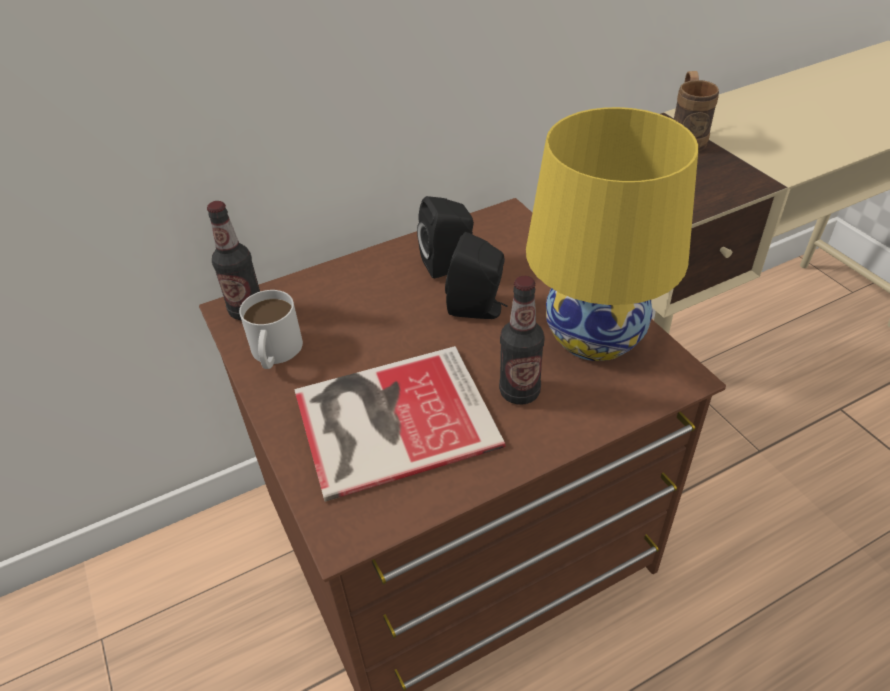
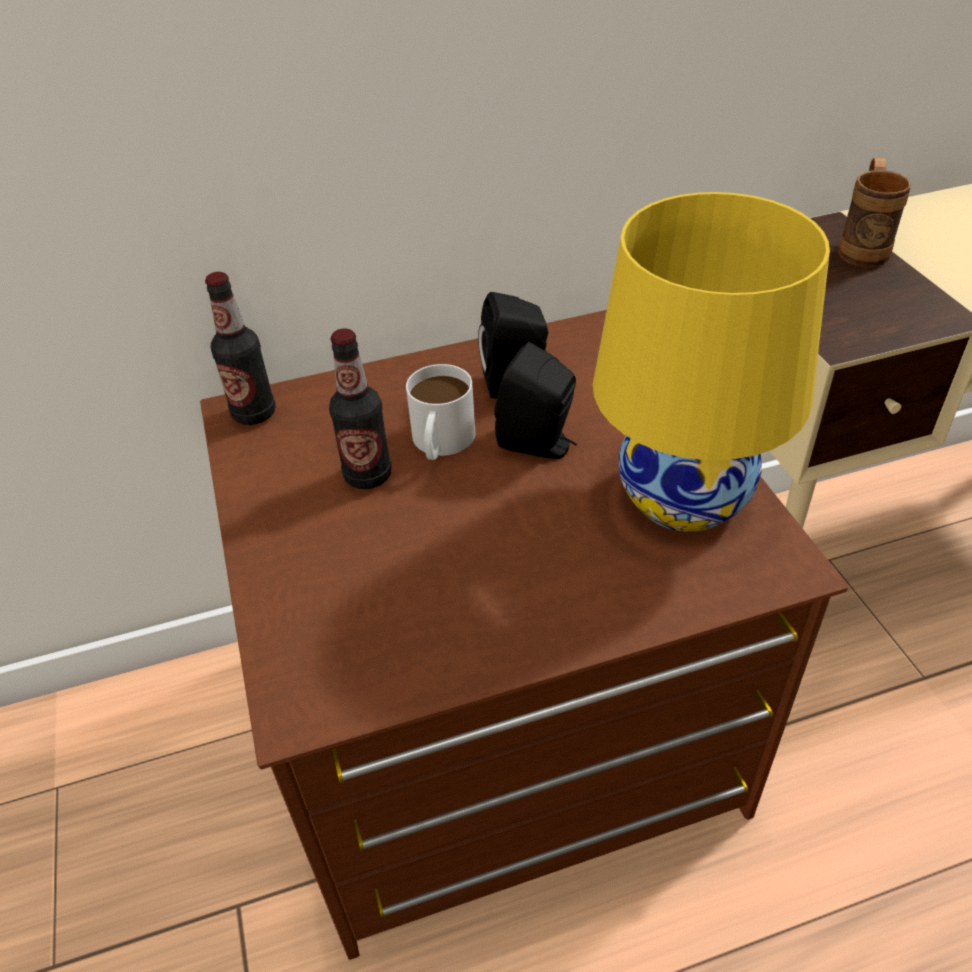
camera: 10 degrees right, 0 degrees up
white mug [239,290,303,369] -> white mug moved to [406,364,475,460]
book [294,346,506,502] -> none
bottle [499,276,545,405] -> bottle moved to [329,328,391,489]

